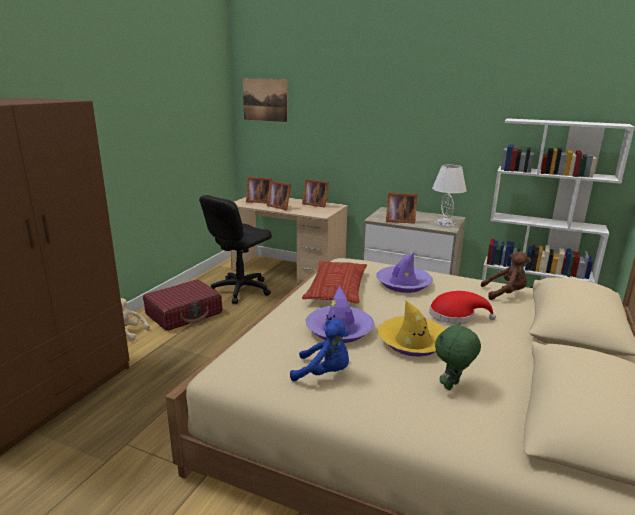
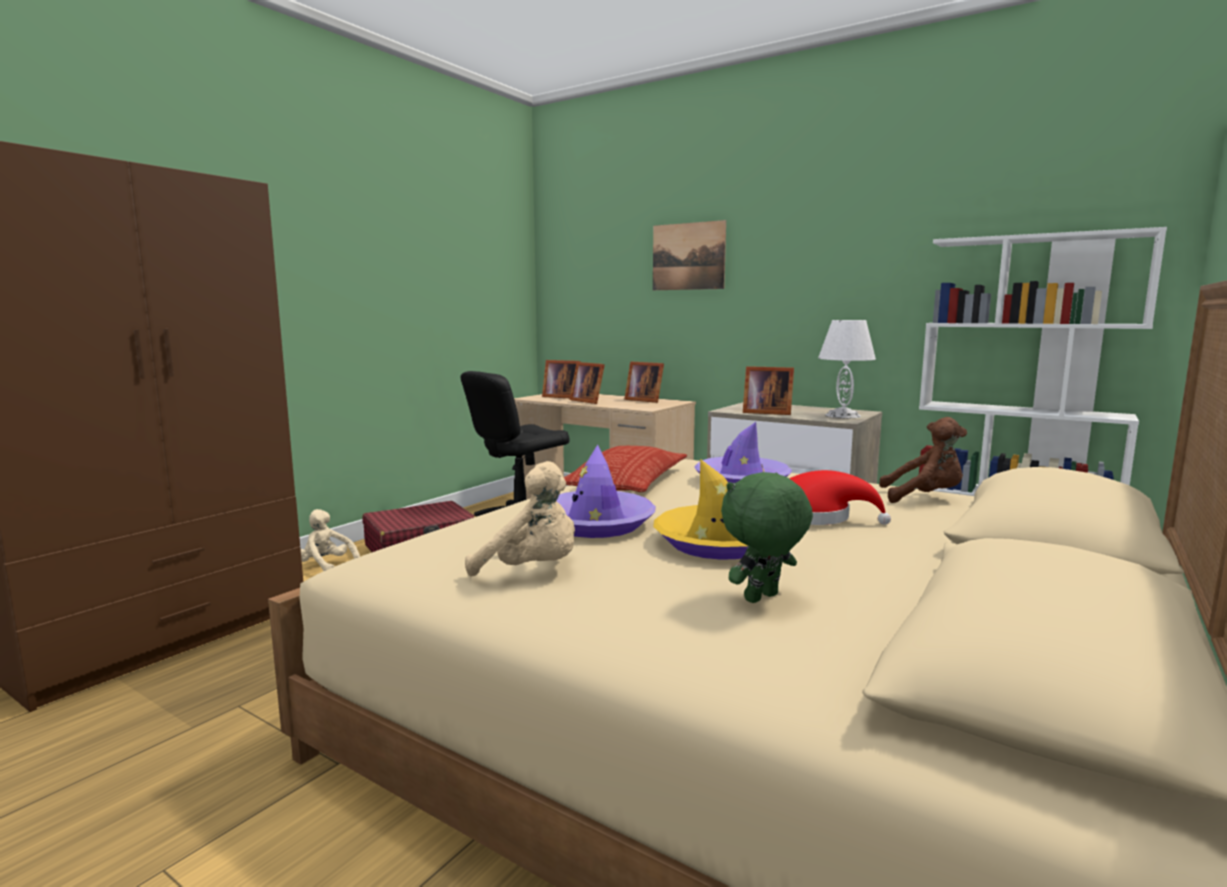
camera: 10 degrees right, 10 degrees down
picture [243,78,288,122] -> picture moved to [653,220,726,290]
blue plush toy [290,319,349,381] -> beige plush toy [465,461,575,576]

